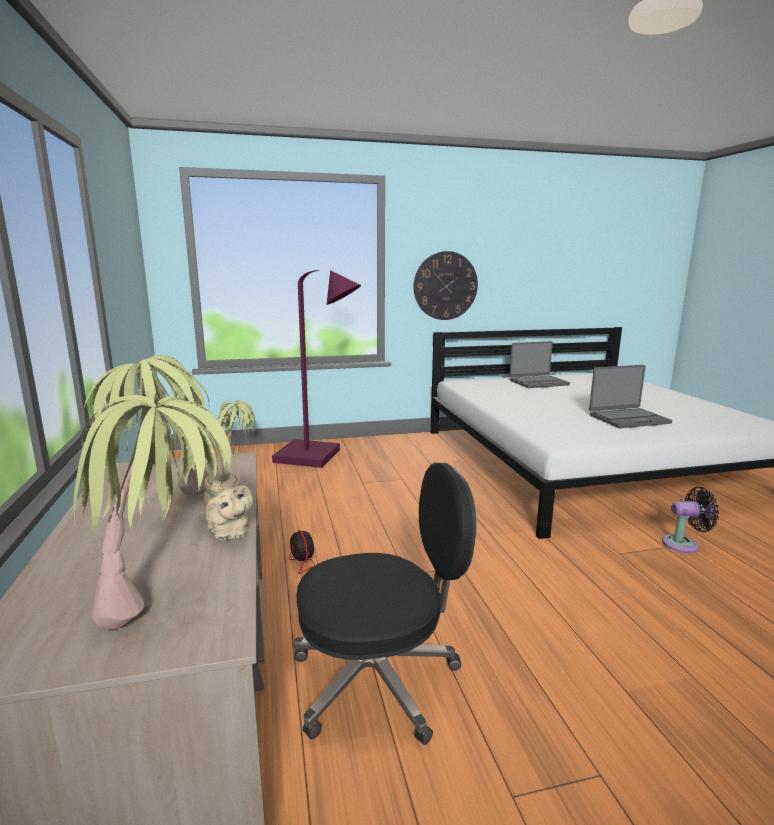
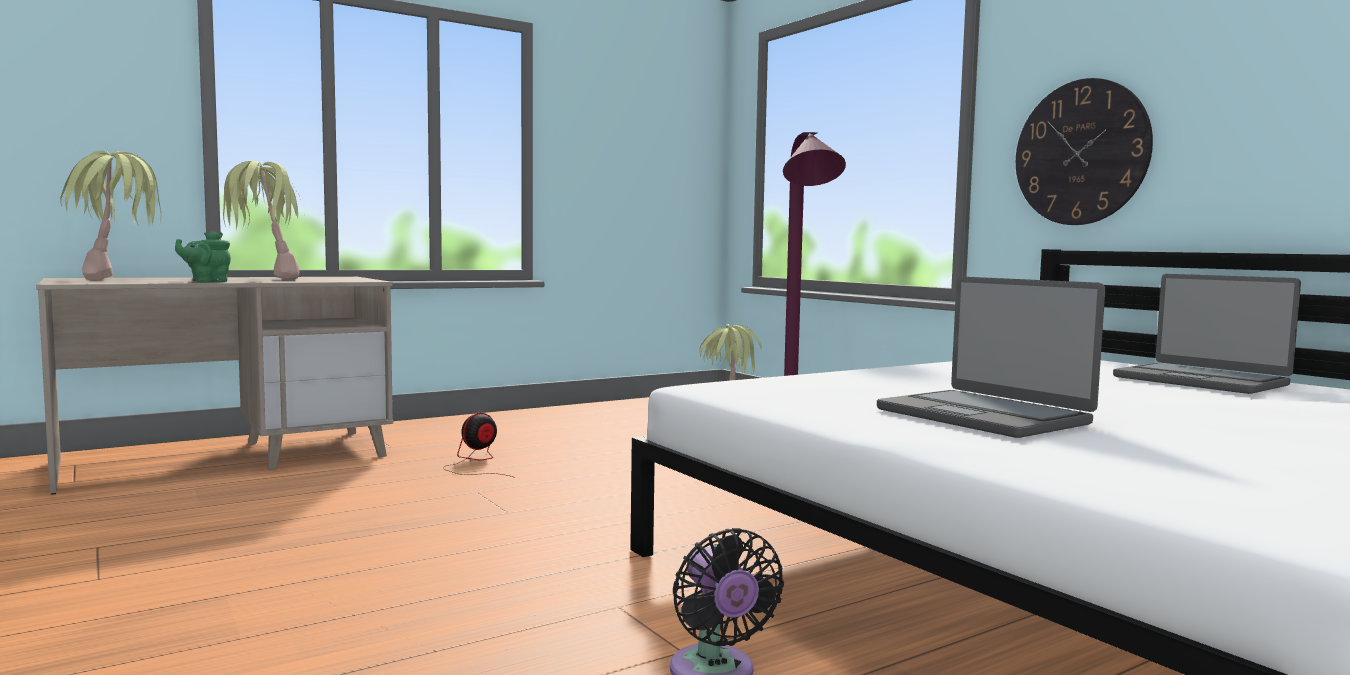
camera: 70 degrees right, 10 degrees down
beige teapot [204,465,253,540] -> green teapot [175,231,231,282]
black office chair [294,463,476,745] -> none

